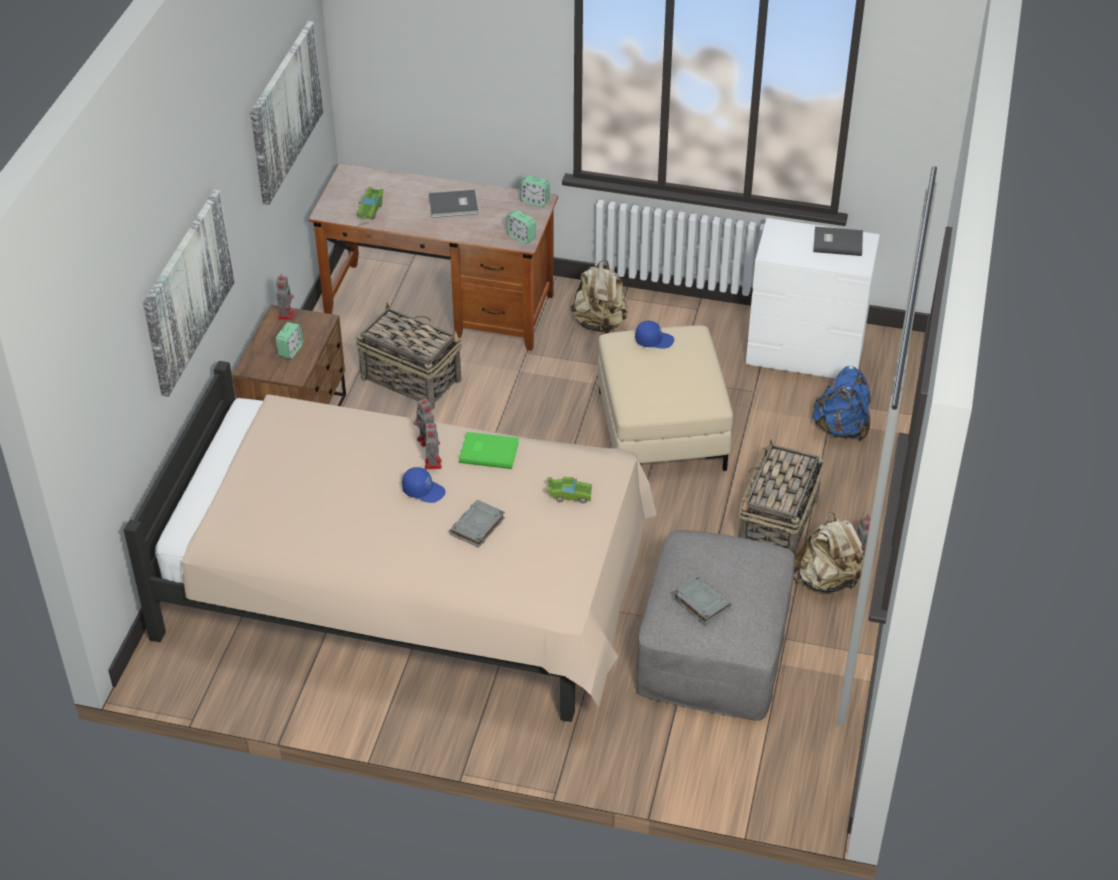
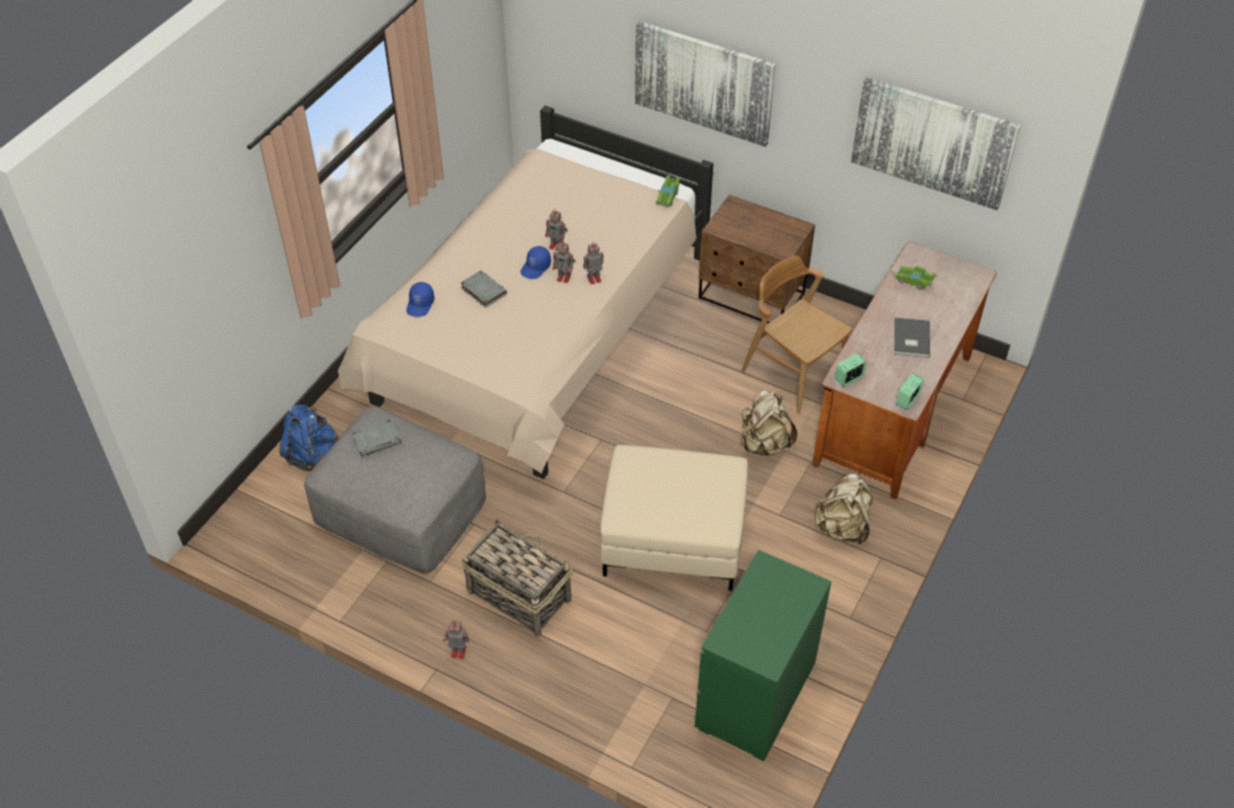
camera: 105 degrees right, 5 degrees up
toy robot [276,274,295,320] -> toy robot moved to [545,210,568,251]
alarm clock [276,322,303,359] -> none
basket [356,302,462,410] -> brown chair [741,255,852,414]
green book [459,432,519,469] -> none
green toy car [546,477,592,504] -> green toy car moved to [656,175,680,207]
blue cap [635,321,674,349] -> blue cap moved to [406,282,434,317]
white dresser [746,218,880,379] -> green dresser [695,550,832,761]
beige backpack [794,512,865,593] -> beige backpack moved to [741,390,797,456]
blue backpack [812,366,871,441] -> blue backpack moved to [279,405,338,471]
grey book [813,227,863,256] -> none

